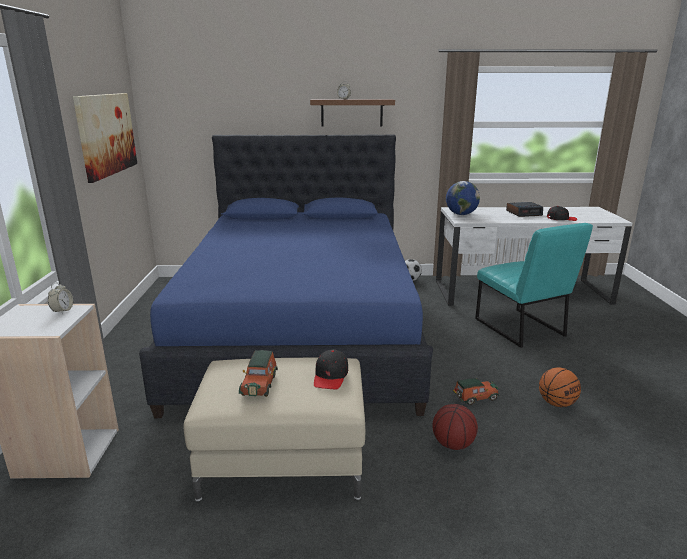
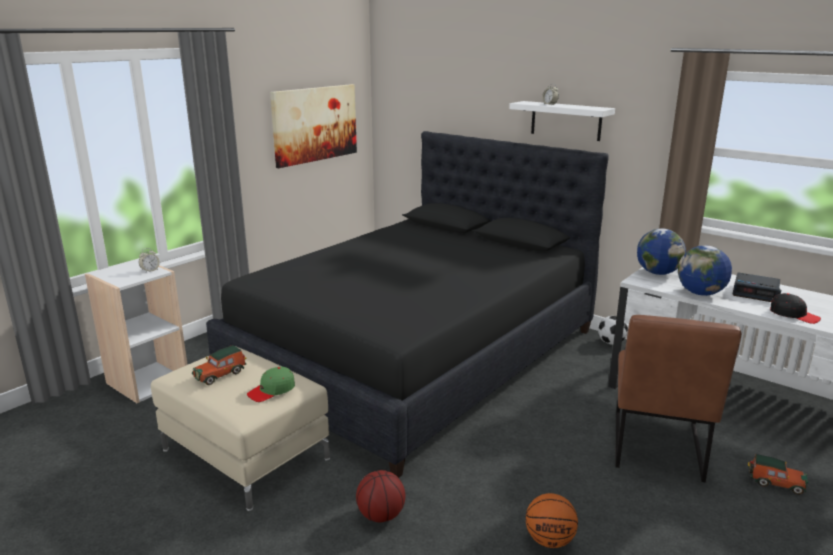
camera: 40 degrees right, 0 degrees up
blue bed [139,134,433,418] -> black bed [206,131,609,478]
brown shelf [310,99,395,127] -> white shelf [509,101,615,141]
black cap [314,349,348,389] -> green cap [247,367,295,402]
toy car [453,378,499,405] -> toy car moved to [748,454,808,495]
turquoise chair [475,223,593,348] -> brown chair [615,315,741,482]
none -> globe [678,246,732,296]

